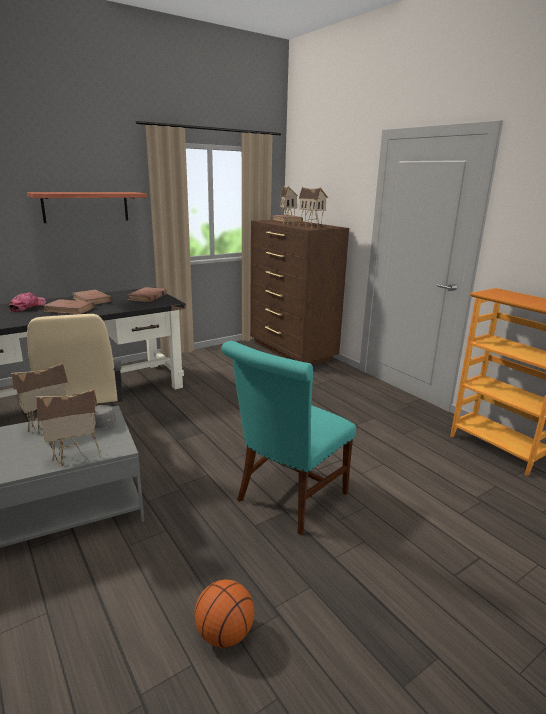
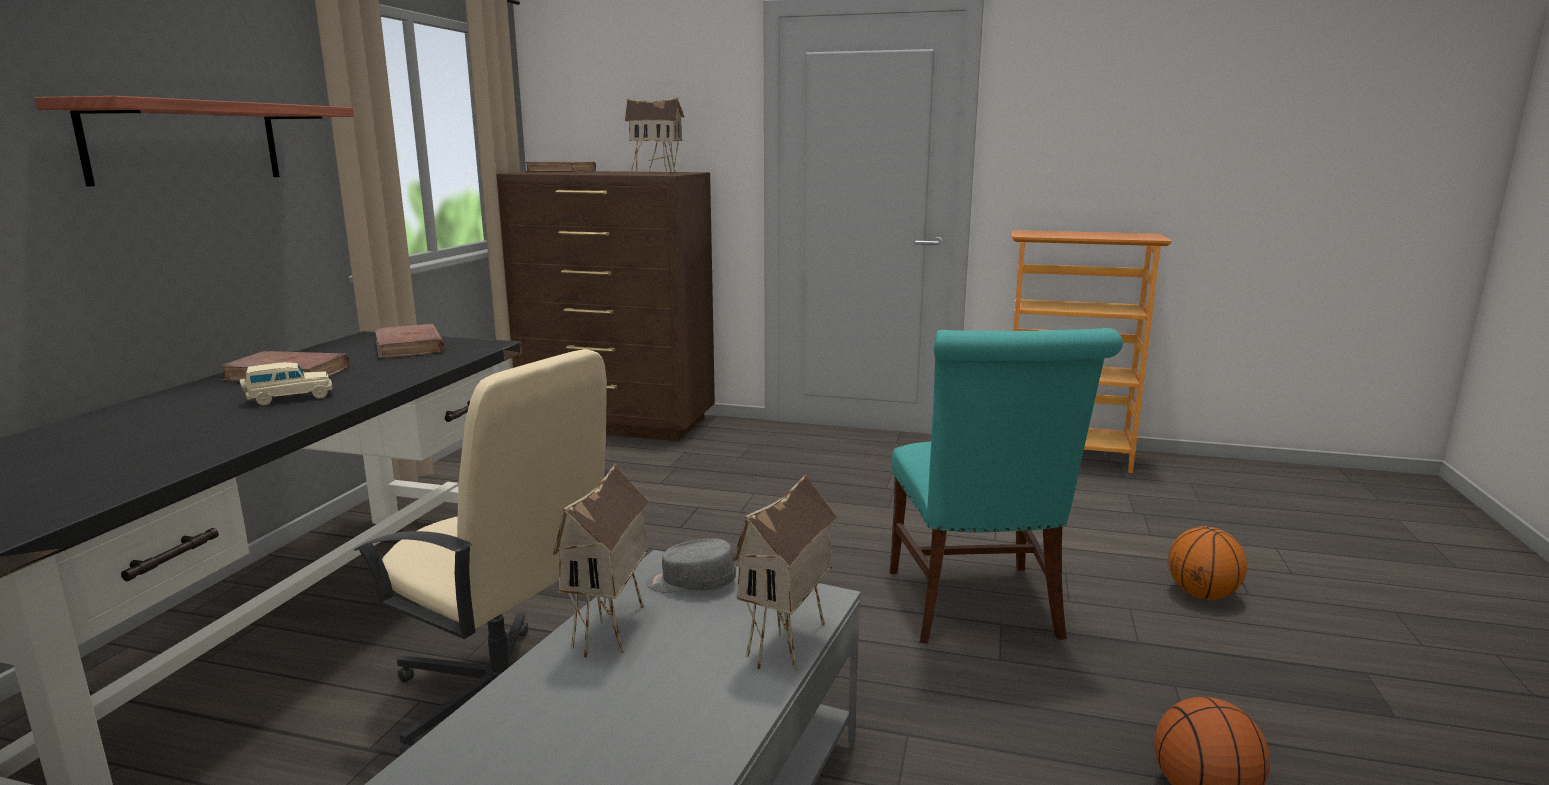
camera: 40 degrees left, 5 degrees down
cap [9,293,46,312] -> none
brown book [43,299,94,314] -> beige toy car [240,362,333,406]
toy house [279,186,298,225] -> none
none -> basketball [1168,526,1247,600]

